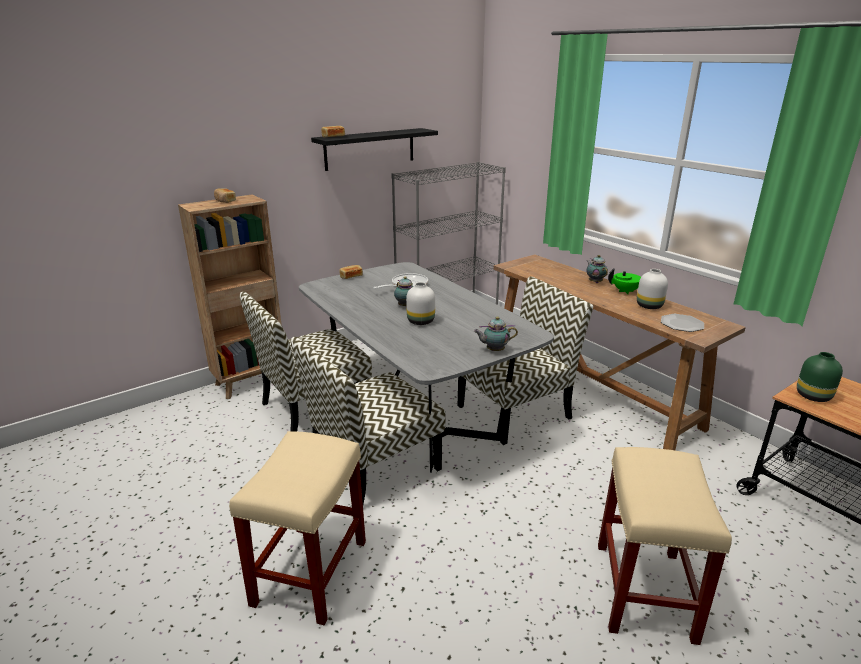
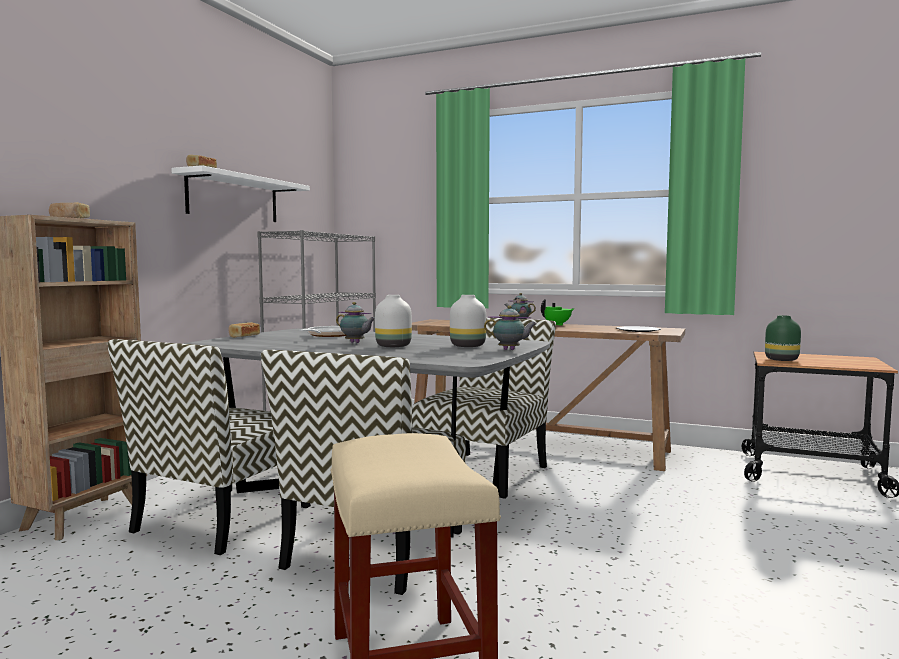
camera: 30 degrees left, 20 degrees down
black shelf [311,128,438,171] -> white shelf [171,165,310,222]
teapot [474,317,518,351] -> teapot turned 135 degrees counterclockwise [484,305,537,350]
beige stool [598,447,732,645] -> none
white vase [637,269,668,309] -> white vase moved to [450,295,486,347]

